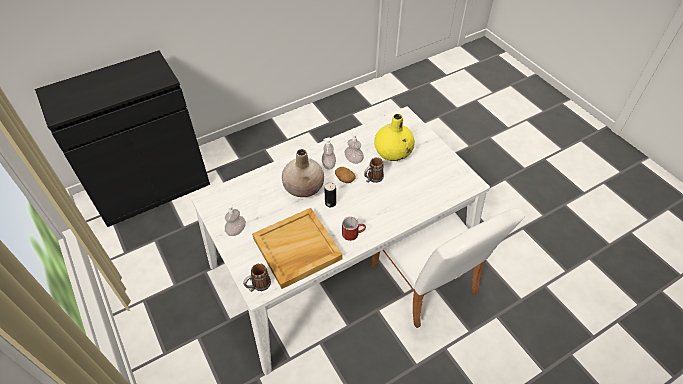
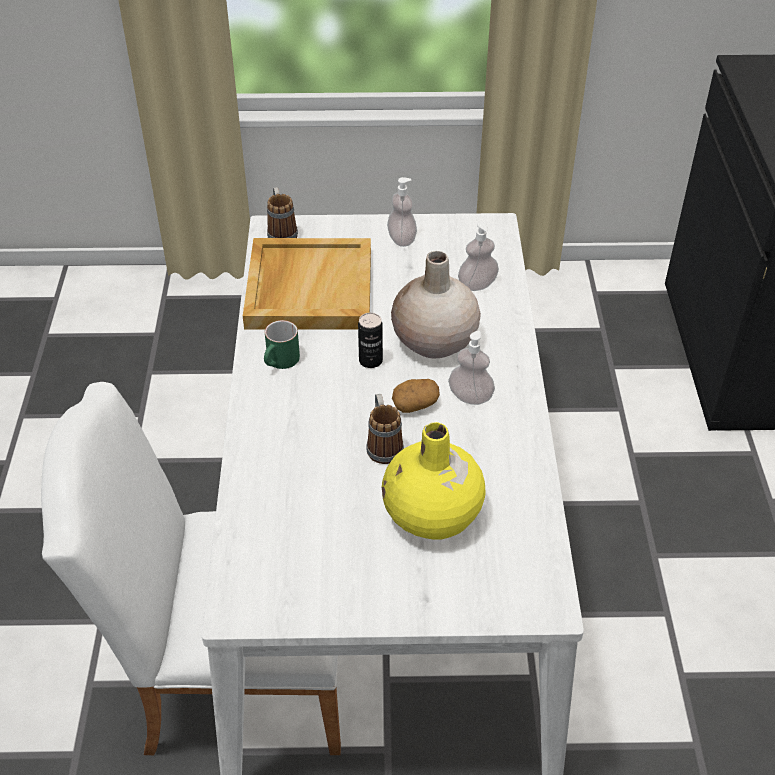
camera: 120 degrees right, 5 degrees down
red mug [342,217,366,241] -> green mug [264,320,300,369]
soap dispenser [345,132,364,164] -> soap dispenser moved to [458,222,499,291]

